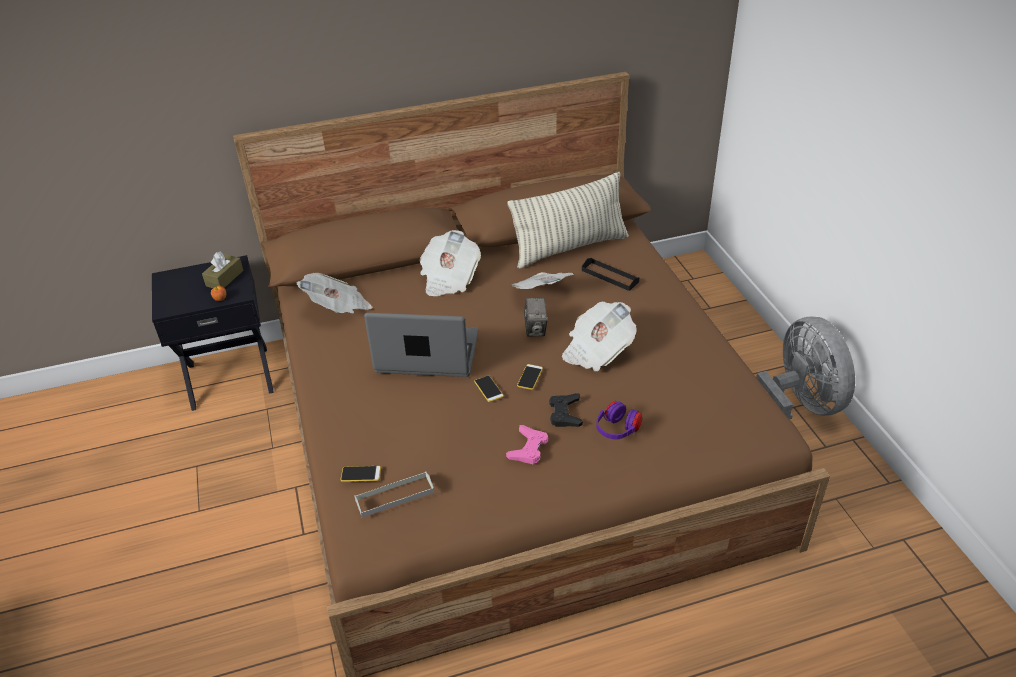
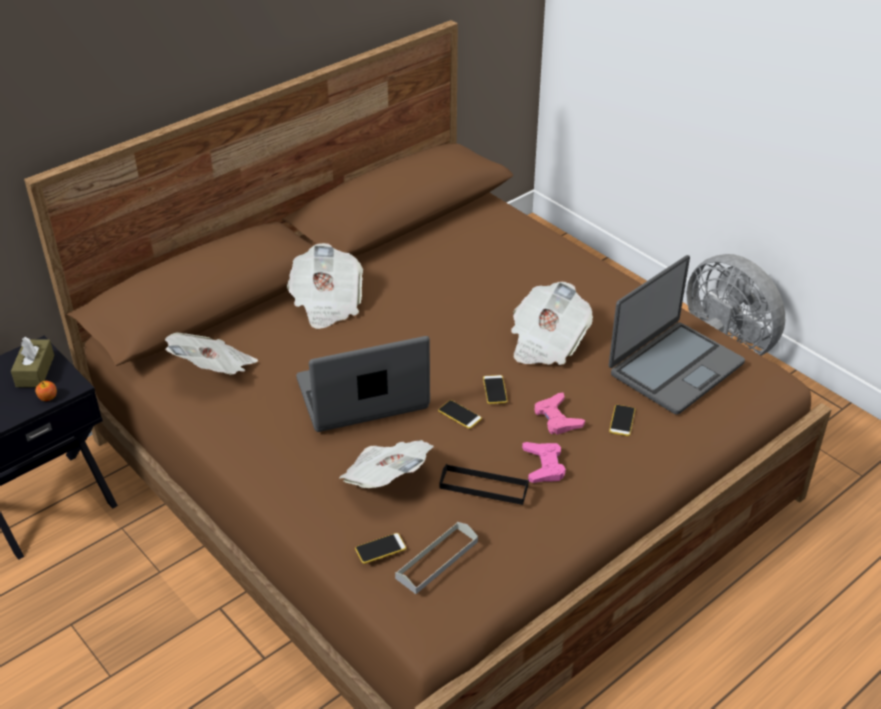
camera: 25 degrees left, 0 degrees up
pillow [508,172,629,269] -> none
newspaper [511,272,574,289] -> newspaper moved to [339,440,433,488]
camera [524,298,548,337] -> none
black game controller [549,393,583,427] -> pink game controller [535,392,585,435]
black tray [582,258,639,291] -> black tray moved to [440,464,529,505]
purple headphones [596,401,642,440] -> phone [609,405,635,436]
none -> laptop [609,255,745,415]

